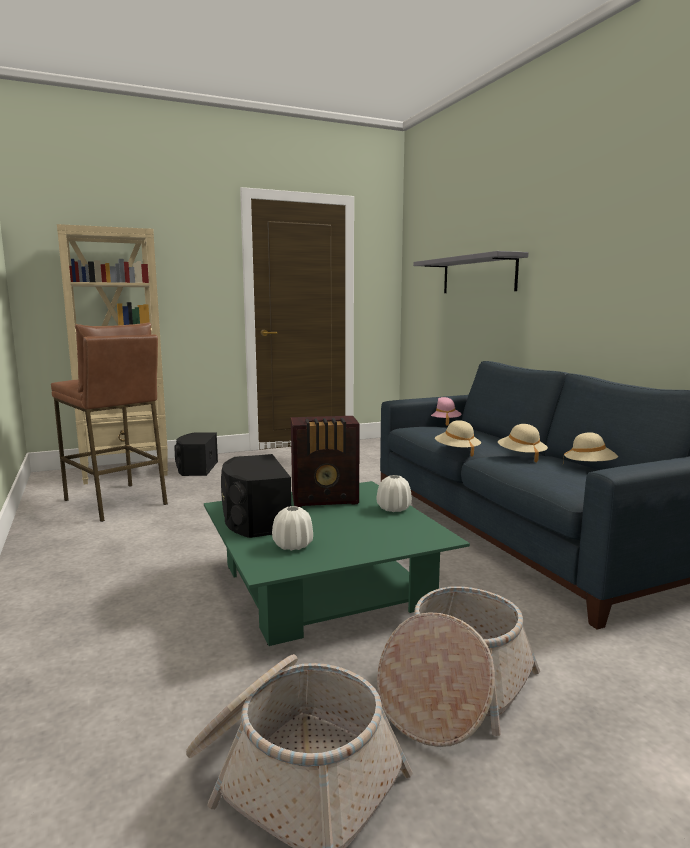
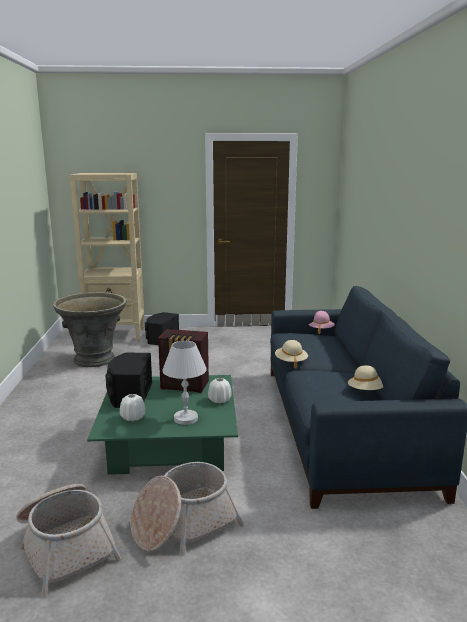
camera: 20 degrees right, 5 degrees up
brown stool [51,323,168,522] -> grey planter [53,292,126,367]
grey shelf [413,251,529,293] -> none
beige hat [498,424,548,463] -> none
none -> white table lamp [162,341,207,425]

